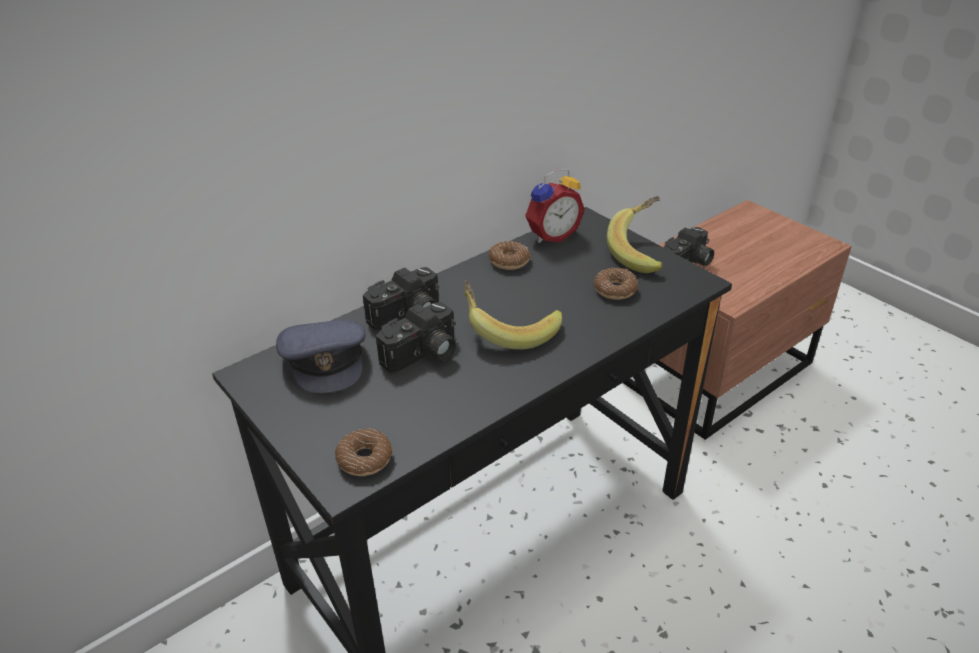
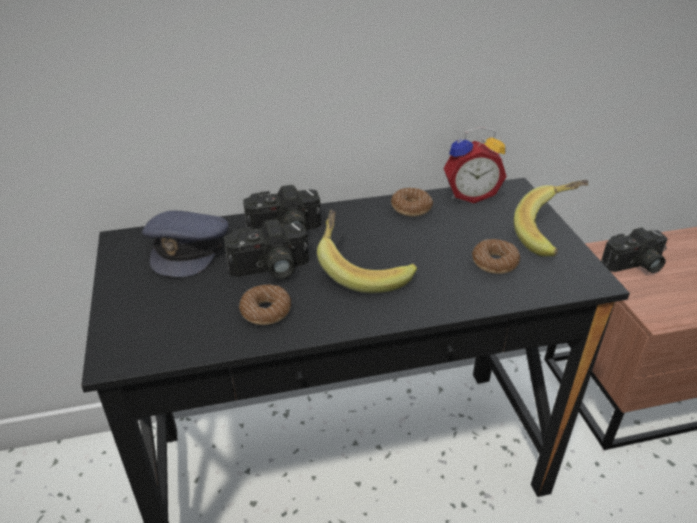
camera: 25 degrees right, 0 degrees up
donut [335,428,393,476] -> donut moved to [239,285,291,325]

